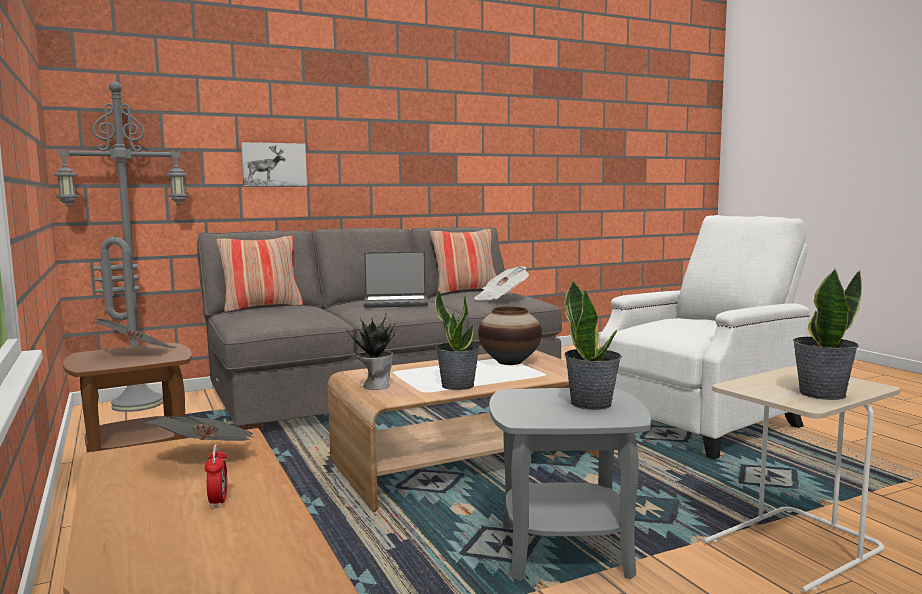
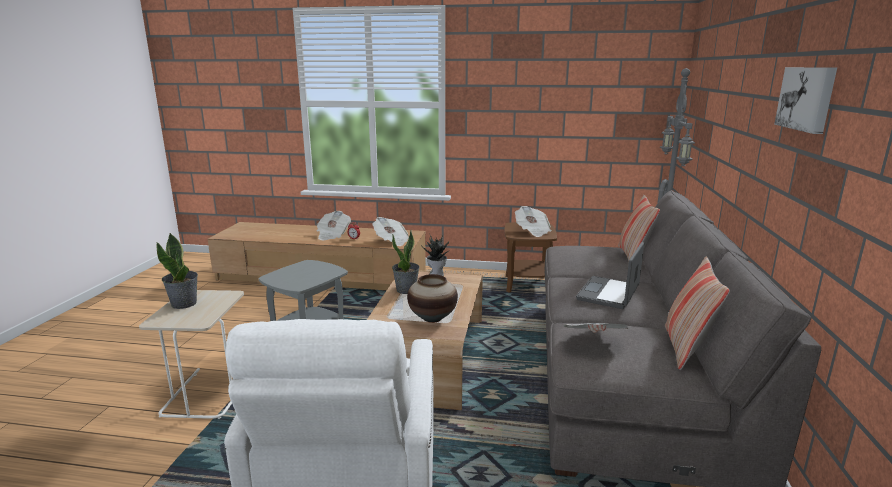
camera: 125 degrees right, 10 degrees up
picture [241,142,307,186] -> picture moved to [774,67,837,134]
potted plant [564,281,622,410] -> none
none -> newspaper [316,211,351,240]

